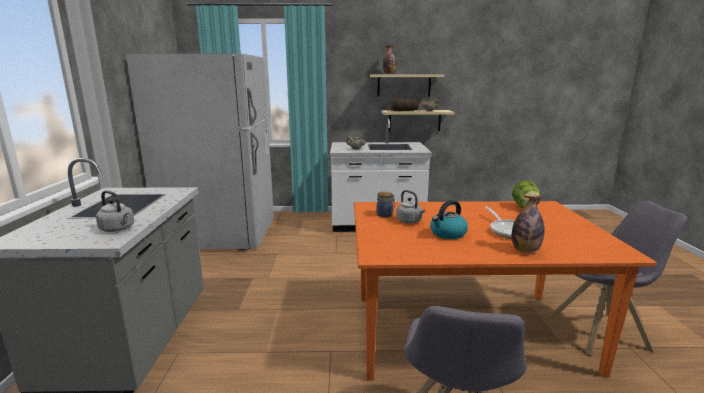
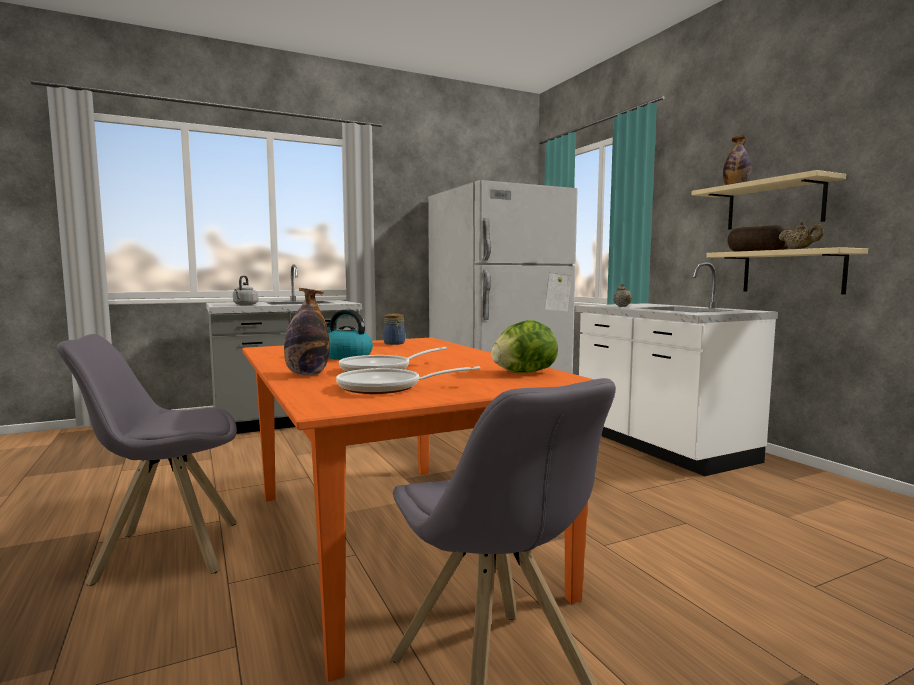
camera: 65 degrees right, 10 degrees down
grey kettle [396,190,425,223] -> none
none -> frying pan [336,366,480,394]

